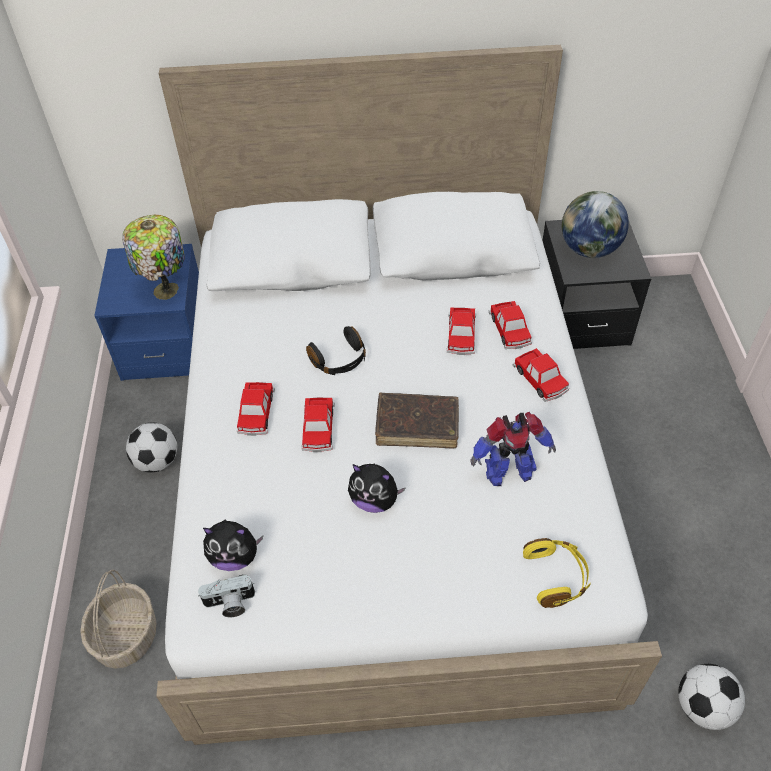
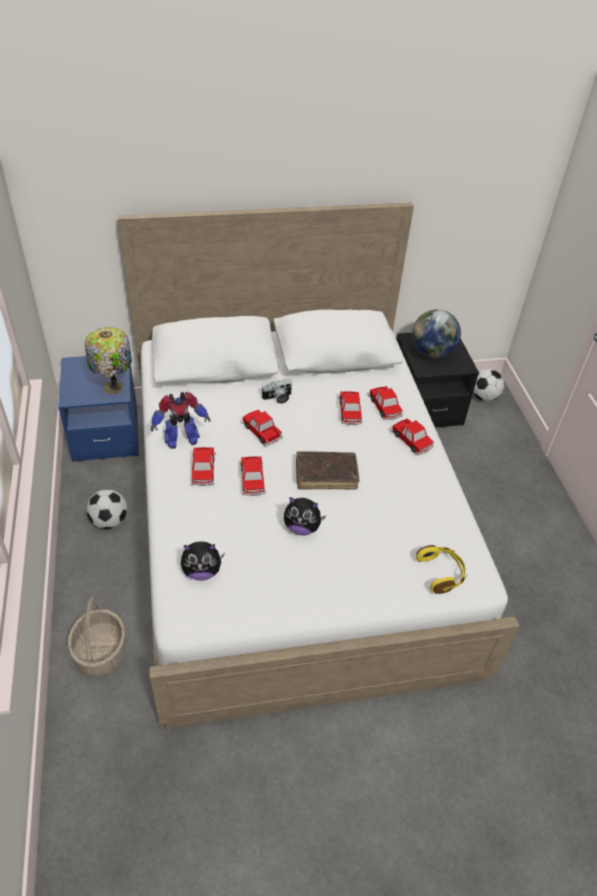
camera: 10 degrees left, 5 degrees down
camera [198,575,255,617] -> camera moved to [261,379,292,404]
black headphones [306,326,366,375] -> toy car [242,410,283,447]
toy robot [470,412,556,486] -> toy robot moved to [151,392,210,449]
football [678,664,745,730] -> football moved to [473,369,504,401]

